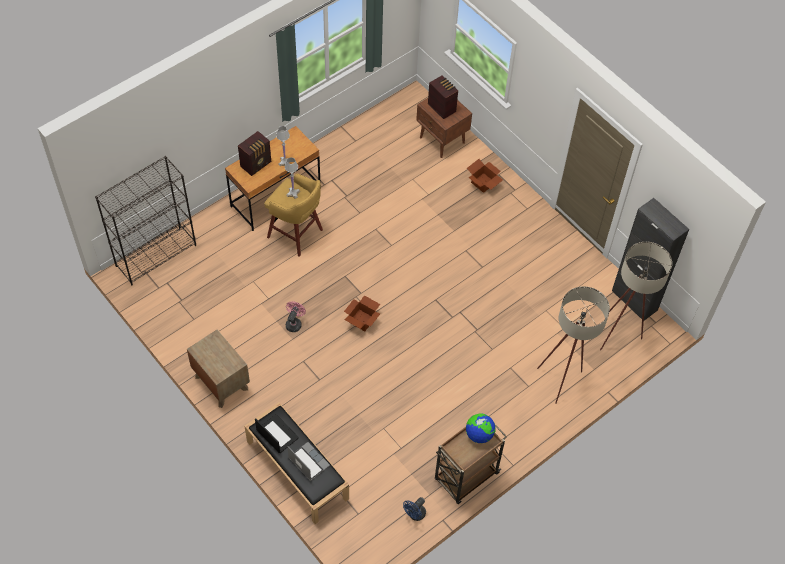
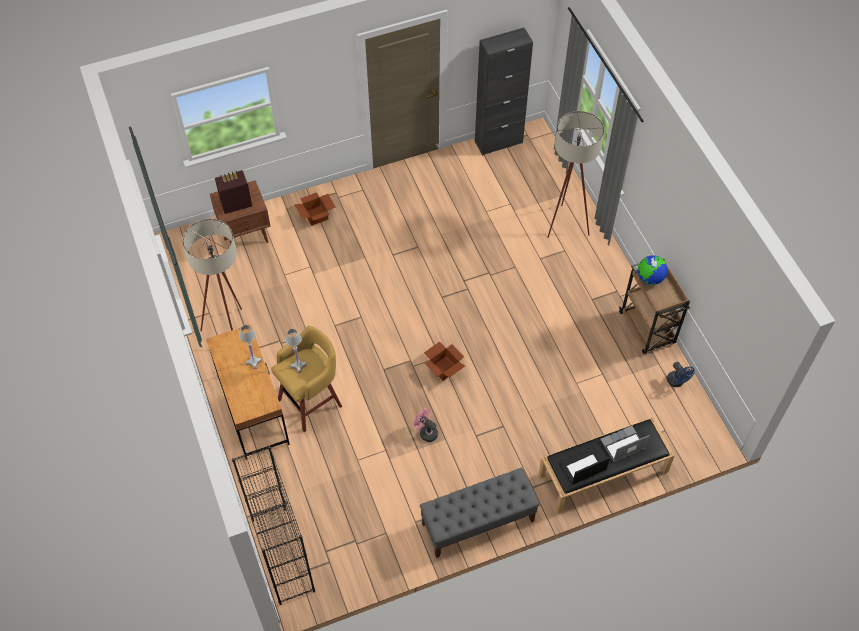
camera: 70 degrees left, 0 degrees up
brown nightstand [187,330,250,408] -> grey bench [420,468,540,558]
radio [238,131,271,176] -> none
beige floor lamp [600,242,672,350] -> beige floor lamp moved to [182,219,242,331]

